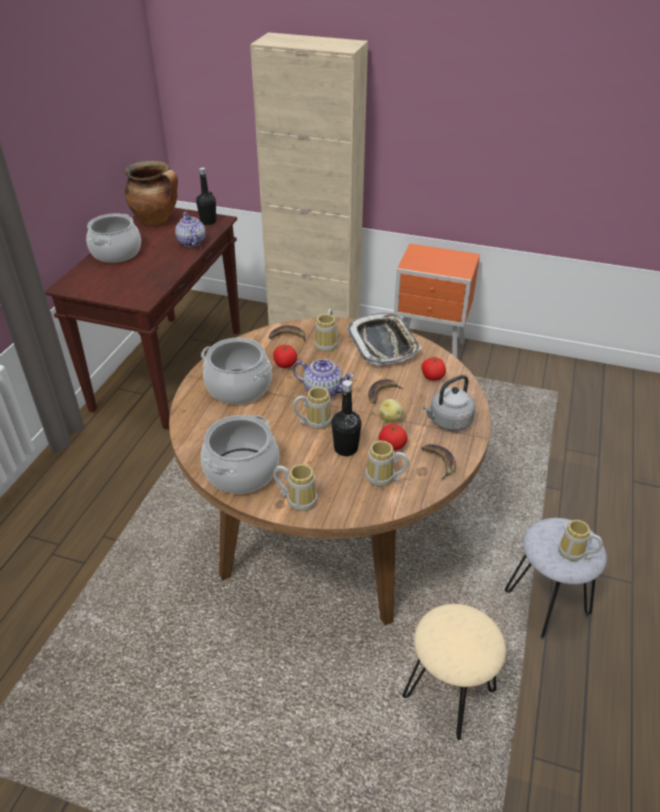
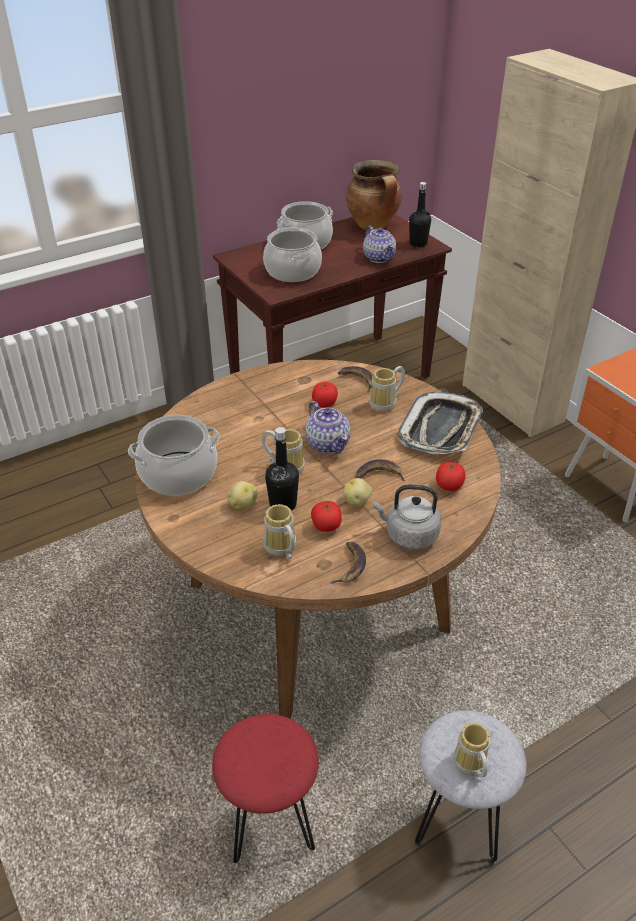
camera: 40 degrees right, 0 degrees up
teapot [175,212,205,247] -> teapot turned 135 degrees clockwise [363,226,396,263]
cooking pot [201,337,272,405] -> cooking pot moved to [263,228,322,282]
mug [273,464,317,511] -> none
beige stool [402,604,506,740] -> red stool [212,714,319,863]
none -> potato [227,481,257,509]

